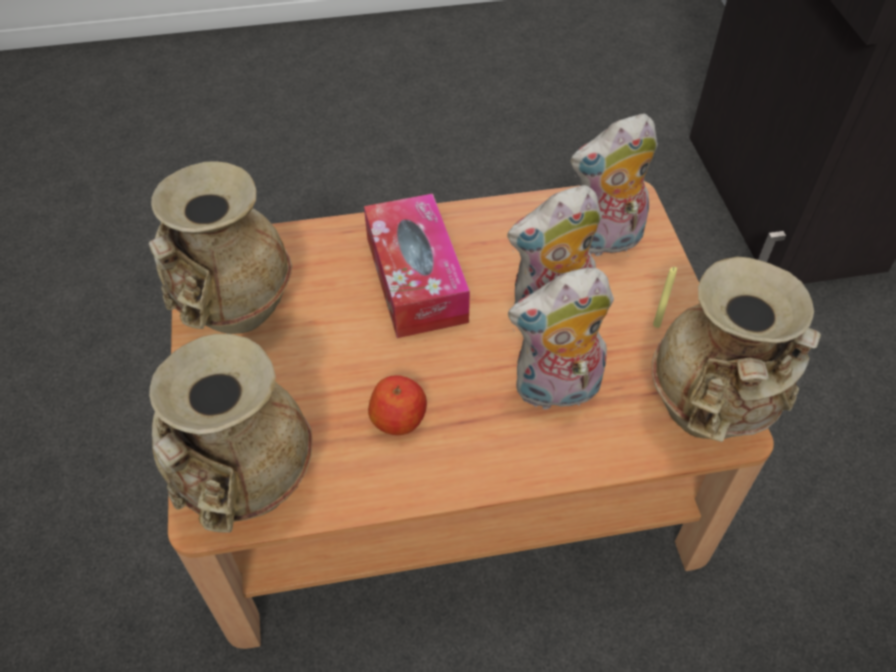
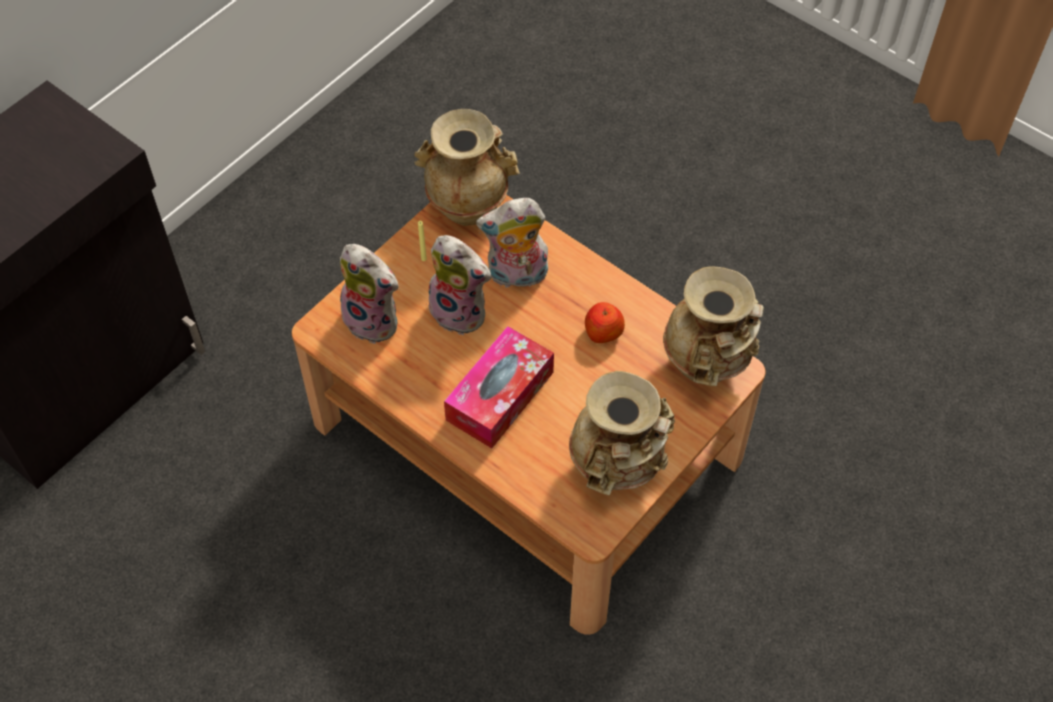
camera: 130 degrees left, 5 degrees up
plush toy [508,268,614,412] -> plush toy turned 135 degrees clockwise [476,198,548,291]

